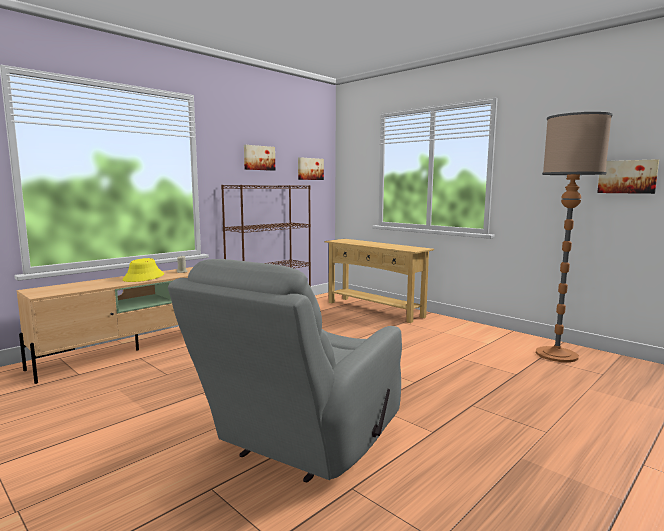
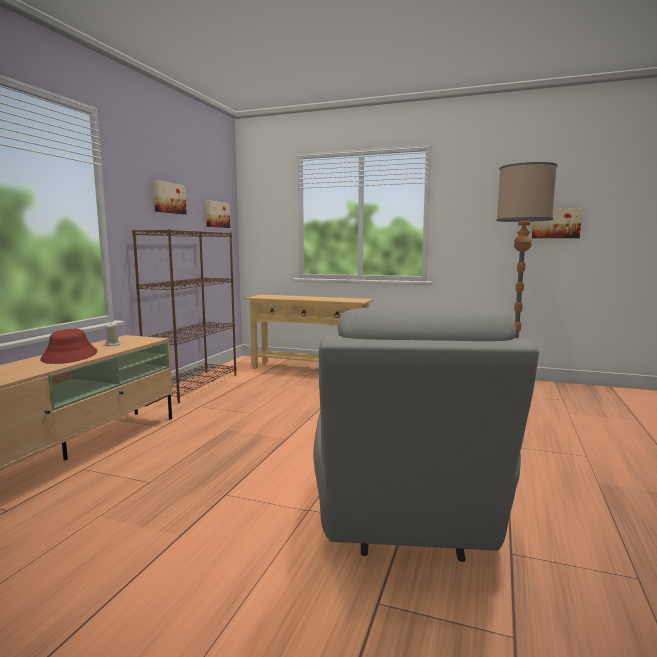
camera: 25 degrees left, 0 degrees up
yellow hat [123,258,164,282] -> red hat [40,329,97,364]

